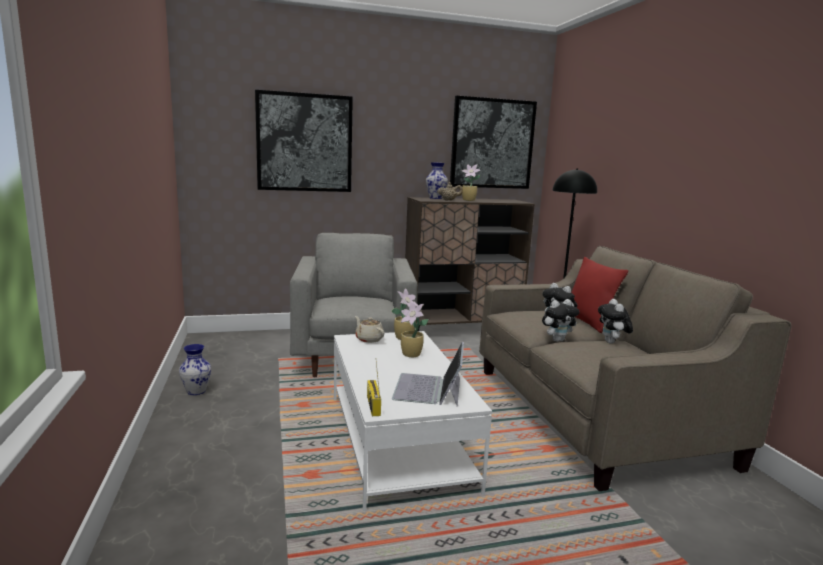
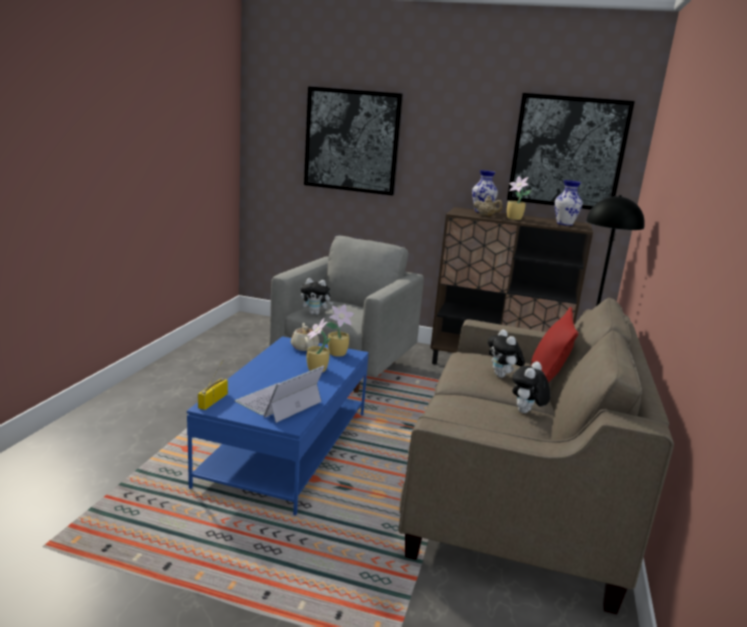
camera: 30 degrees right, 5 degrees up
vase [179,344,211,395] -> vase moved to [555,180,583,226]
white coffee table [334,331,492,511] -> blue coffee table [187,336,369,515]
plush toy [542,299,579,342] -> plush toy moved to [300,278,333,315]

